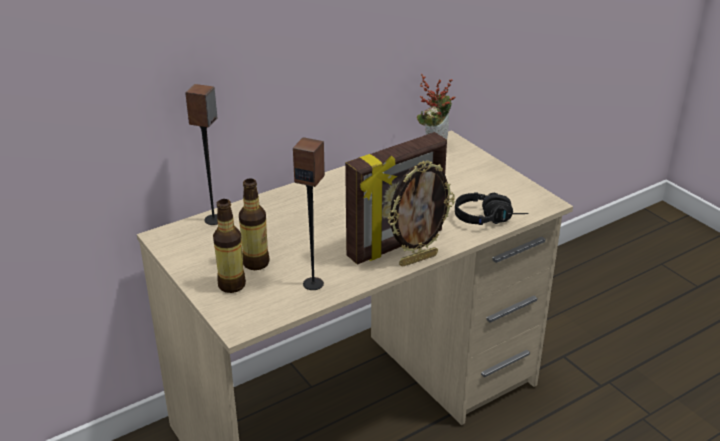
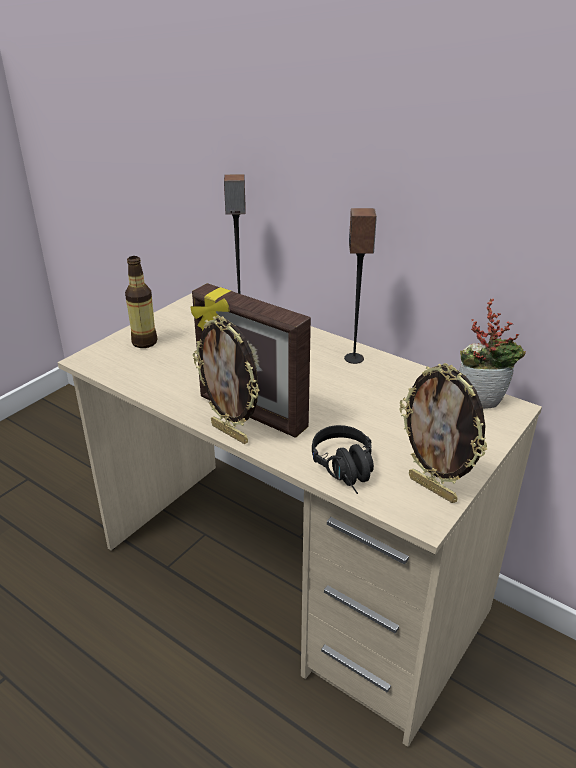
camera: 70 degrees right, 0 degrees up
bottle [239,178,270,270] -> none
speaker [293,137,325,290] -> speaker moved to [344,208,377,364]
none -> picture frame [399,363,487,503]

